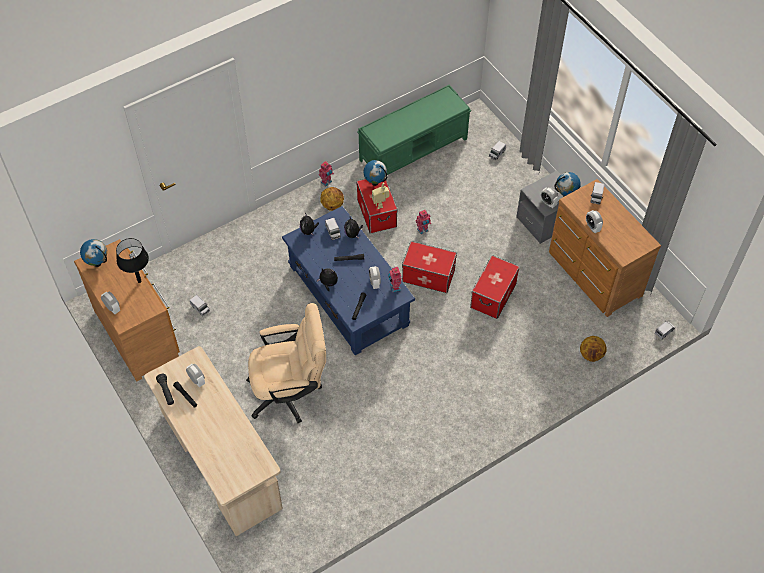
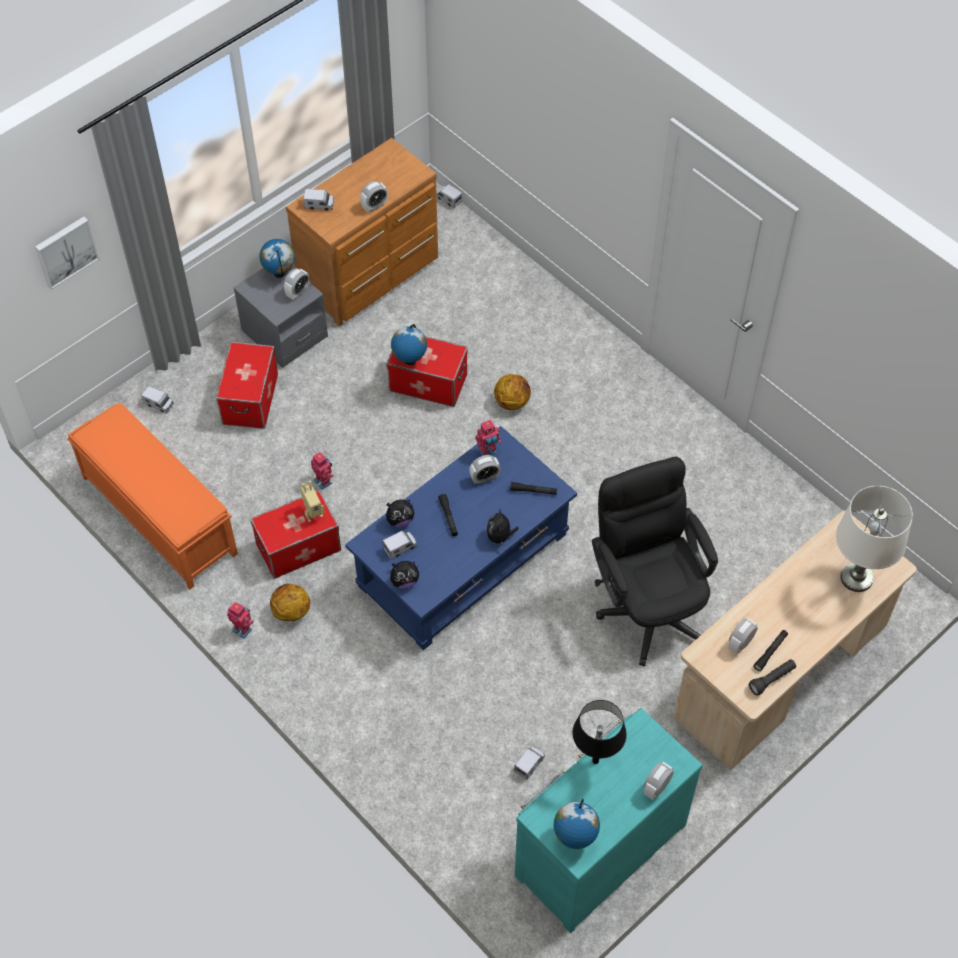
camera: 100 degrees left, 0 degrees up
brown dresser [74,239,180,382] -> turquoise dresser [515,708,703,933]
beige office chair [246,303,326,423] -> black office chair [592,456,718,666]
green bench [357,85,471,175] -> orange bench [67,403,238,590]
globe [363,160,387,186] -> globe moved to [391,324,427,365]
storage box [402,241,457,293] -> storage box moved to [216,342,278,429]
basketball [580,336,607,362] -> basketball moved to [494,374,531,410]
none -> picture [35,216,99,289]
none -> white table lamp [836,486,913,592]

